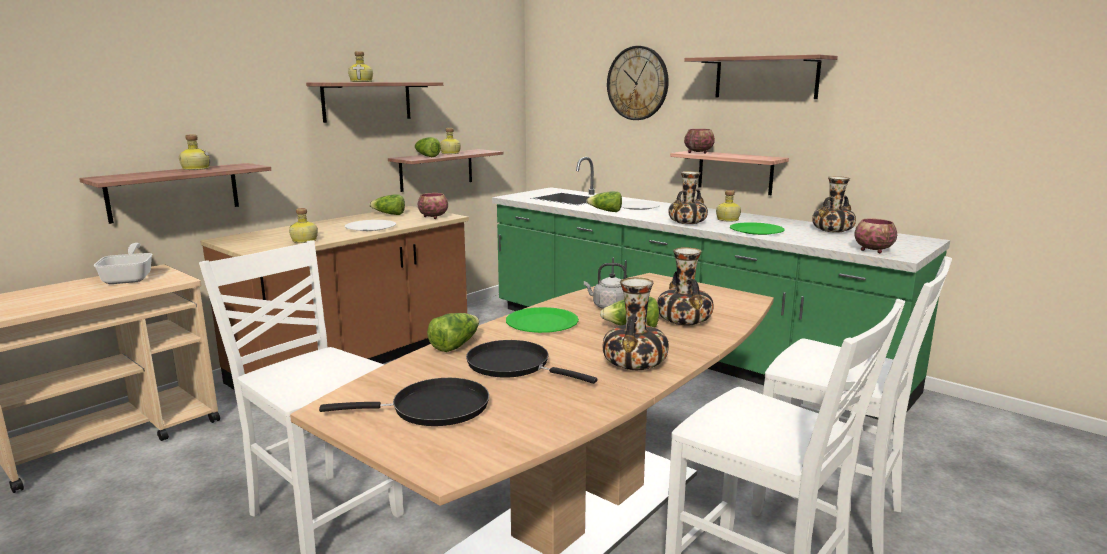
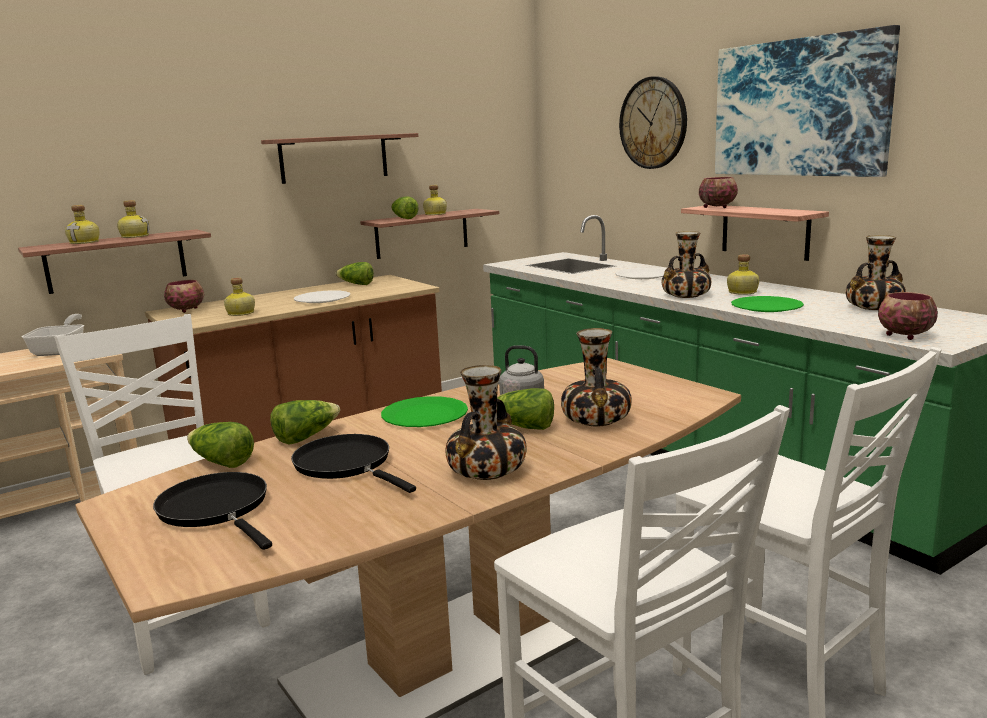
camera: 15 degrees right, 0 degrees up
black frying pan [319,378,489,426] -> black frying pan turned 135 degrees counterclockwise [153,472,272,550]
bottle [348,51,373,82] -> bottle moved to [65,205,99,244]
bowl [418,193,448,219] -> bowl moved to [164,280,204,313]
lettuce [586,191,622,212] -> lettuce moved to [187,422,254,468]
shelf [684,55,838,99] -> picture [715,25,900,177]

